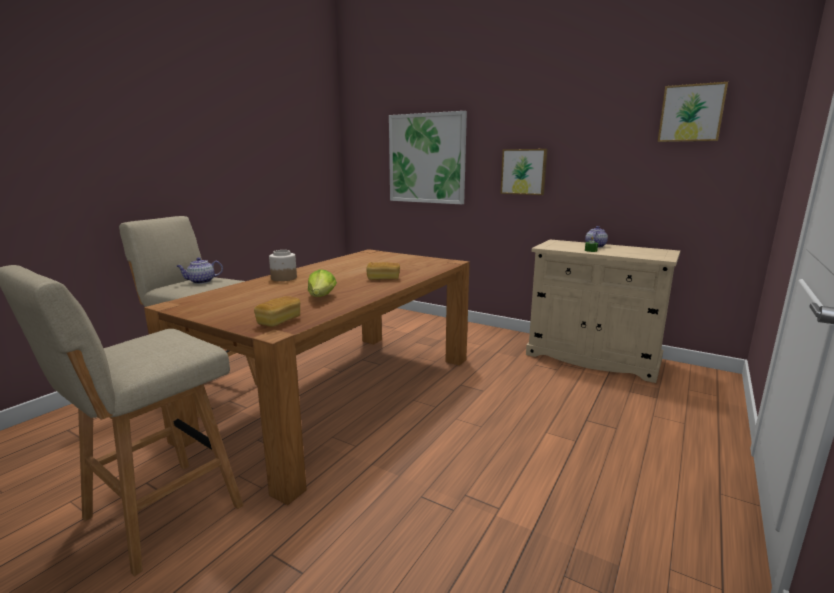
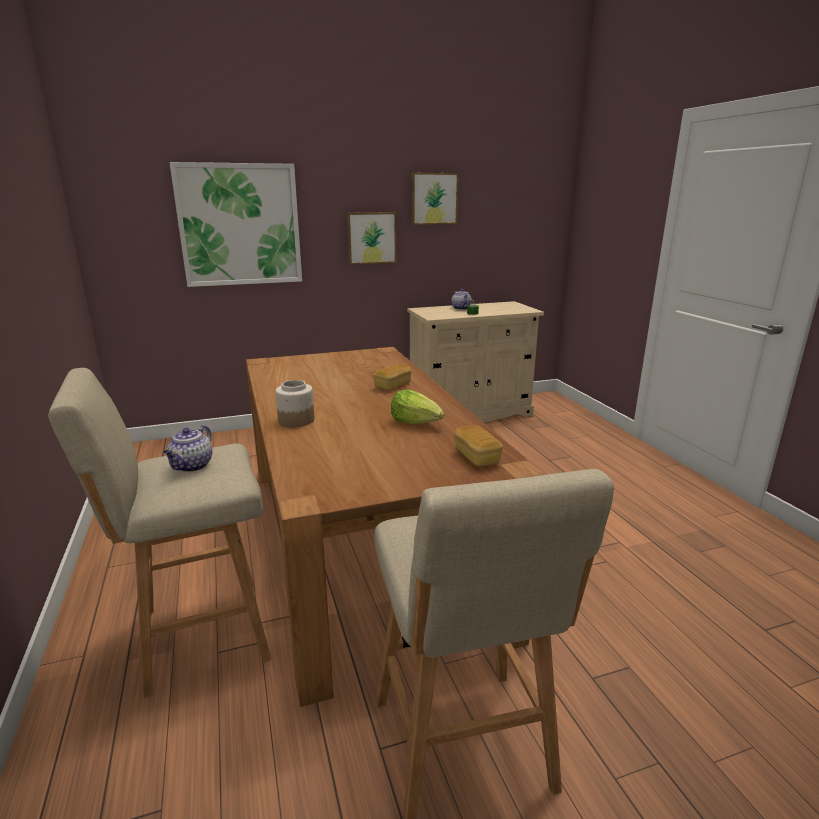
camera: 50 degrees left, 5 degrees up
picture [658,82,728,142] -> picture moved to [411,173,459,225]

